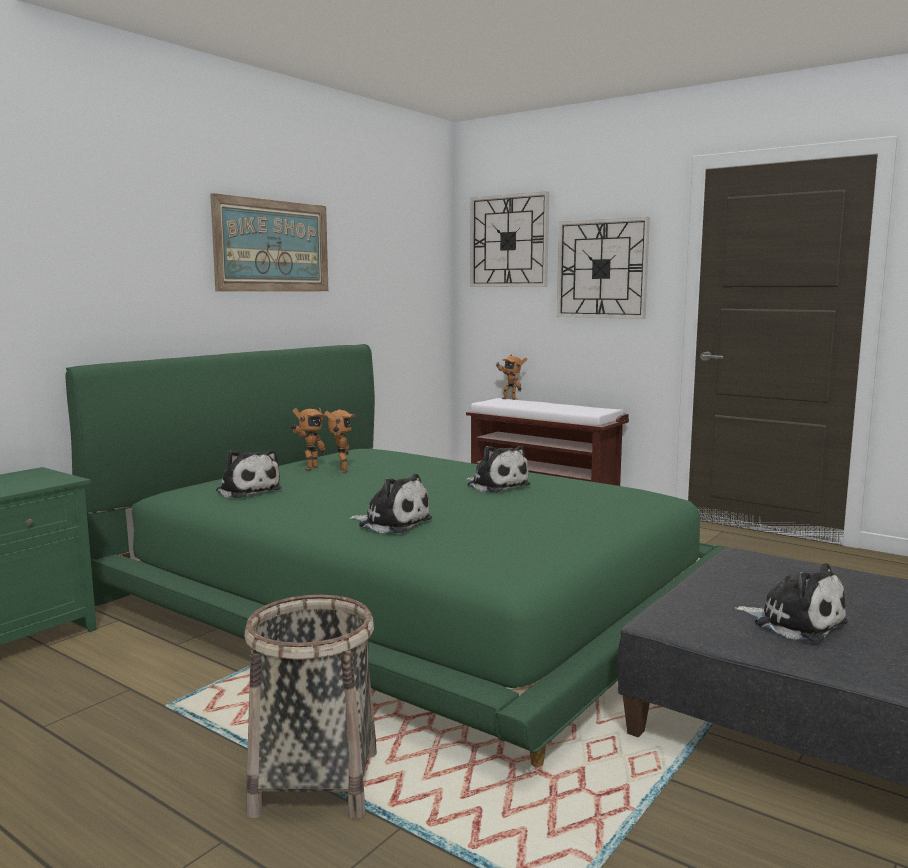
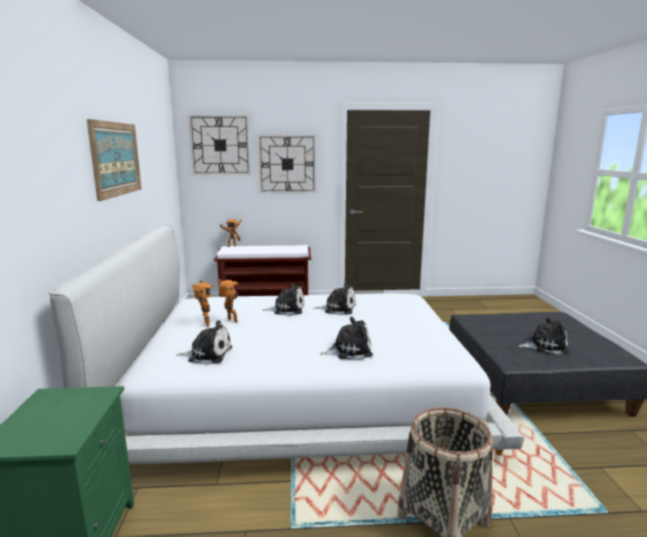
camera: 40 degrees left, 5 degrees up
green bed [66,344,725,767] -> white bed [48,225,524,464]
none -> plush toy [262,283,304,316]

